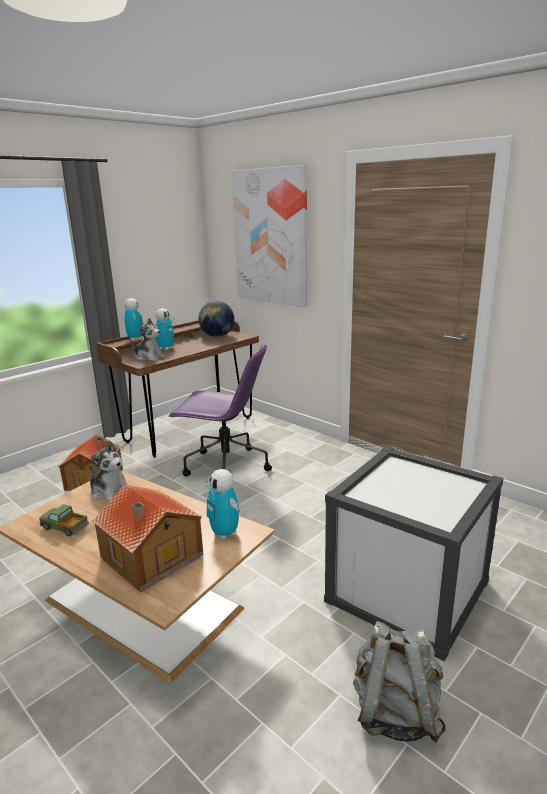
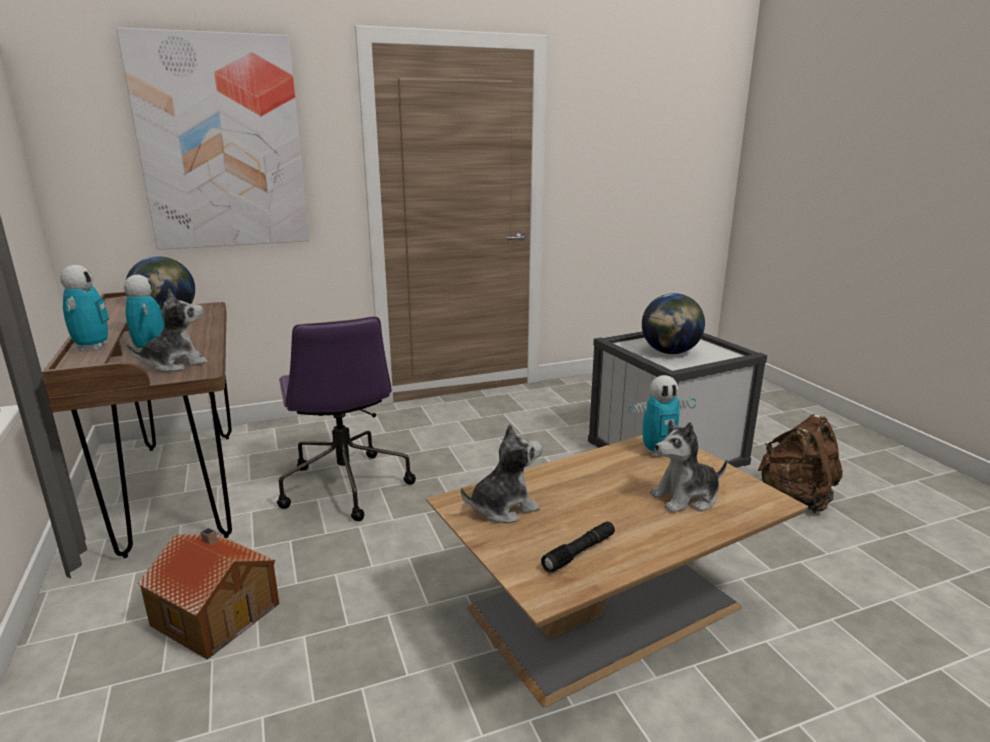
camera: 65 degrees left, 0 degrees up
toy truck [39,504,89,536] -> black flashlight [541,522,615,573]
toy house [92,485,203,592] -> plush toy [650,420,727,513]
toy robot [125,298,143,341] -> toy robot turned 75 degrees clockwise [60,265,109,351]
purple office chair [169,343,272,477] -> purple office chair turned 120 degrees clockwise [277,316,416,521]
grey backpack [353,621,446,742] -> brown backpack [758,414,843,513]
none -> globe [642,293,705,354]

